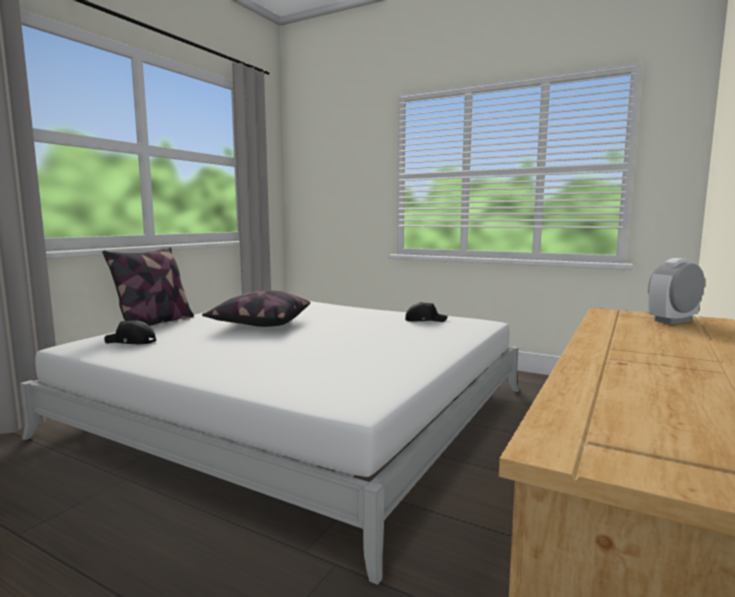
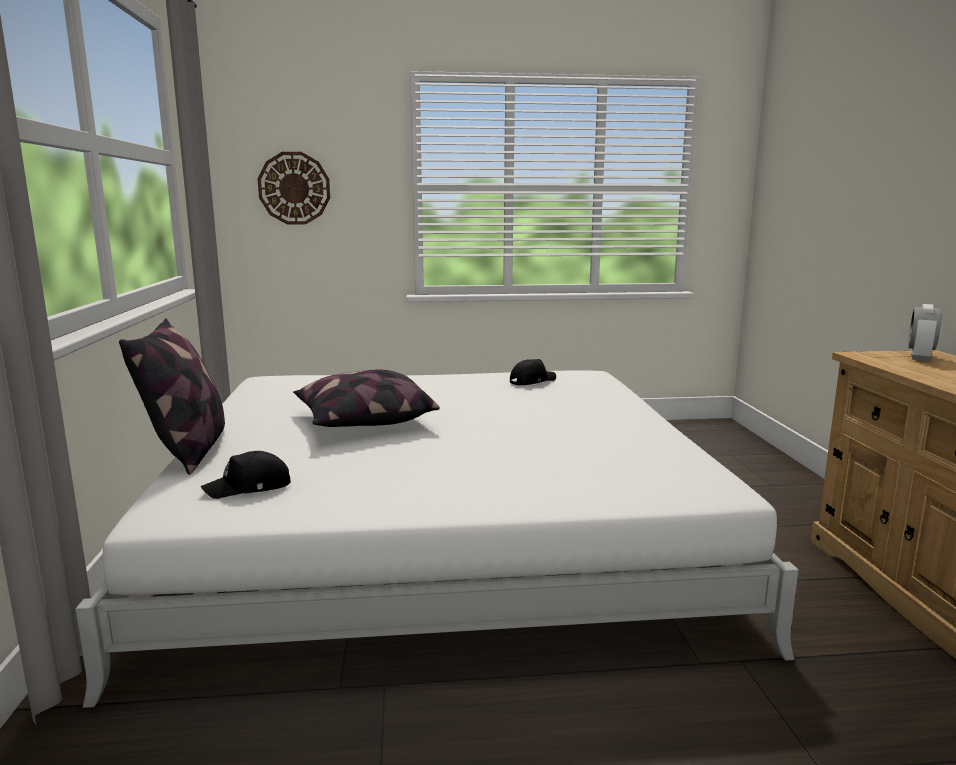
camera: 35 degrees left, 5 degrees up
none -> wall clock [258,152,330,224]

